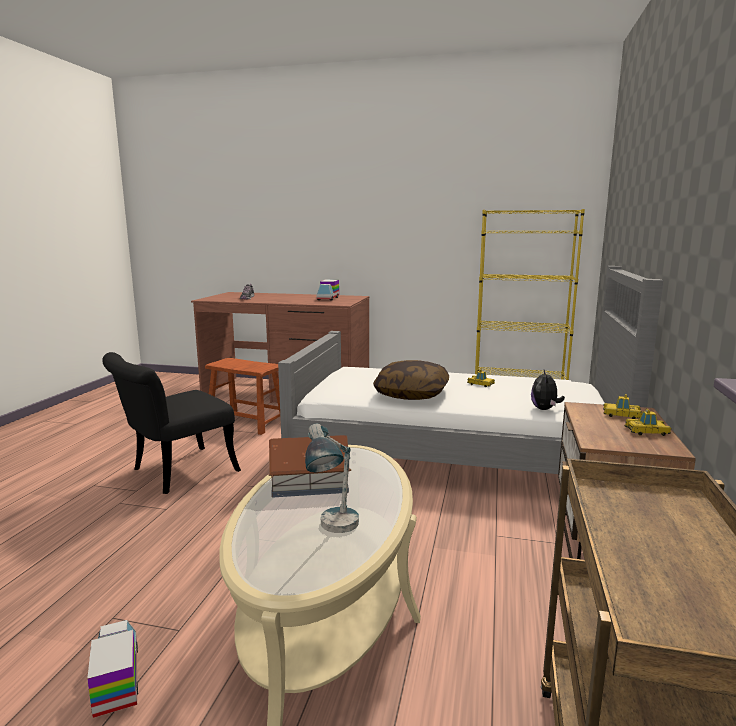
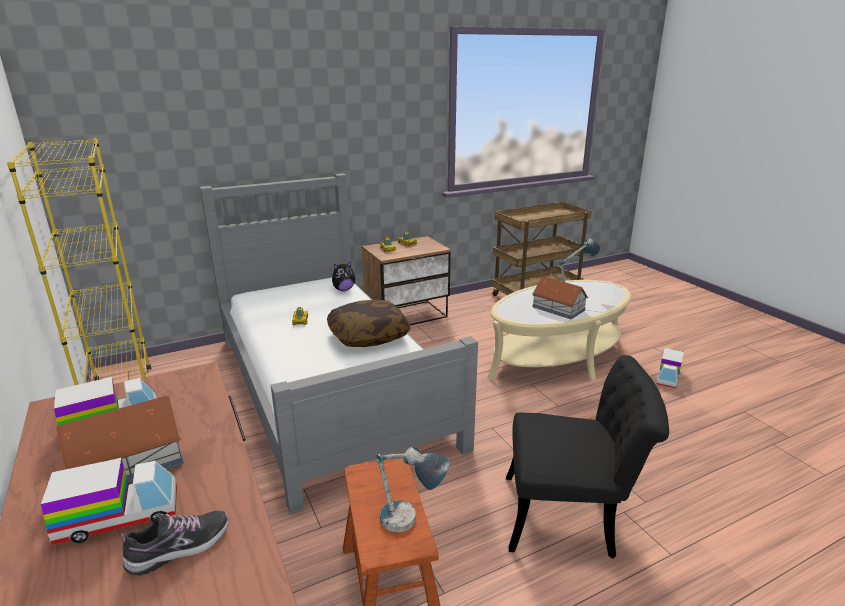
camera: 130 degrees left, 10 degrees up
none -> toy truck [41,458,177,545]
none -> toy house [56,396,184,482]
none -> table lamp [376,447,449,532]

